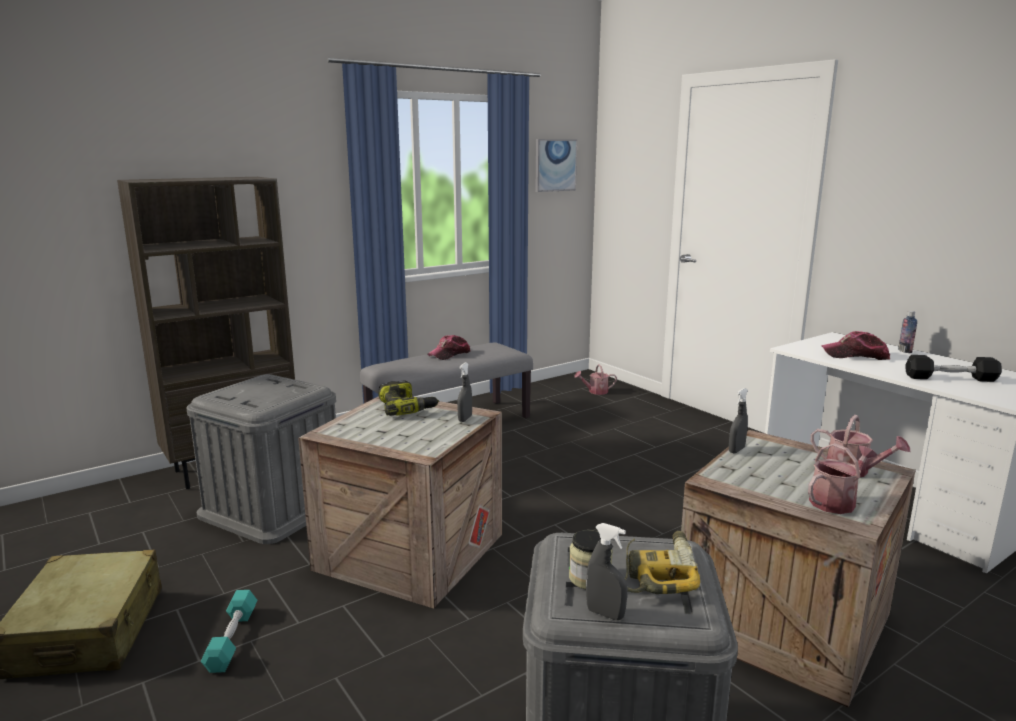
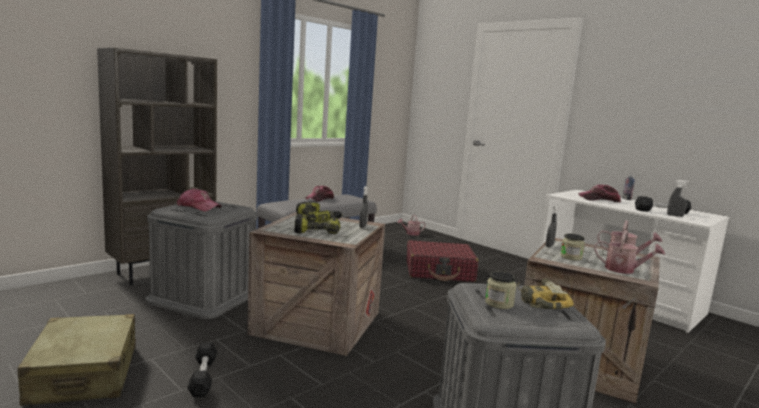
camera: 10 degrees left, 5 degrees down
turquoise dumbbell [201,590,258,673] -> black dumbbell [188,342,217,397]
picture [535,139,577,192] -> none
grey spray bottle [586,523,628,620] -> grey spray bottle moved to [667,180,689,217]
watering can [808,443,877,514] -> watering can turned 75 degrees clockwise [594,230,665,274]
none -> cap [177,188,221,211]
none -> power drill [294,214,340,234]
none -> red suitcase [406,240,479,282]
none -> jar [560,234,585,261]

